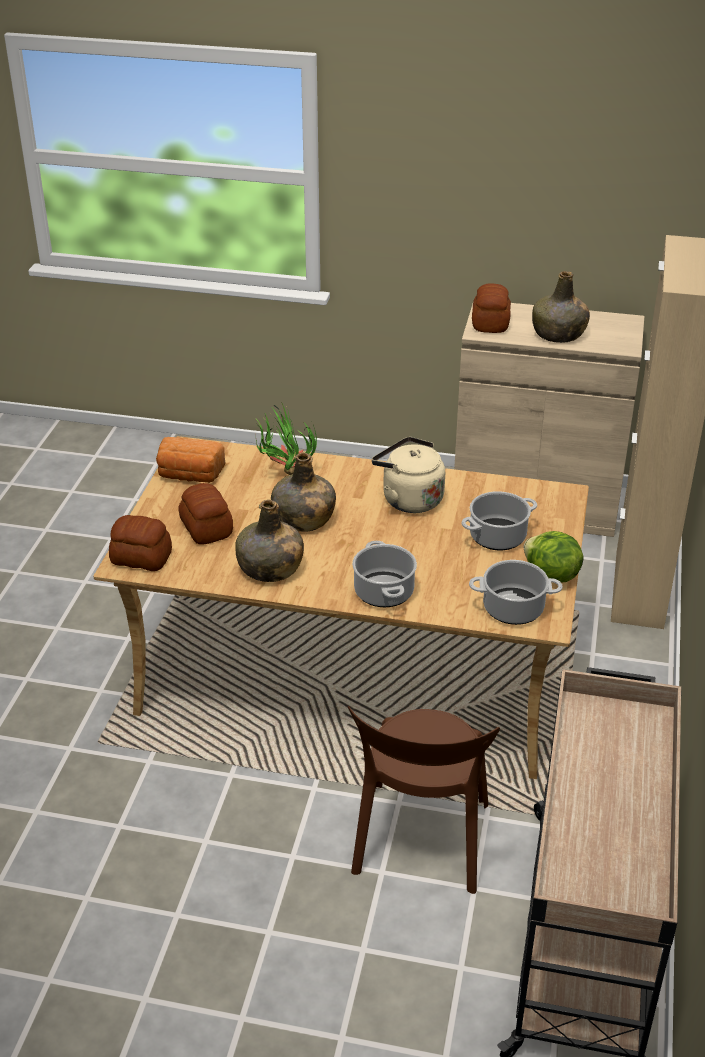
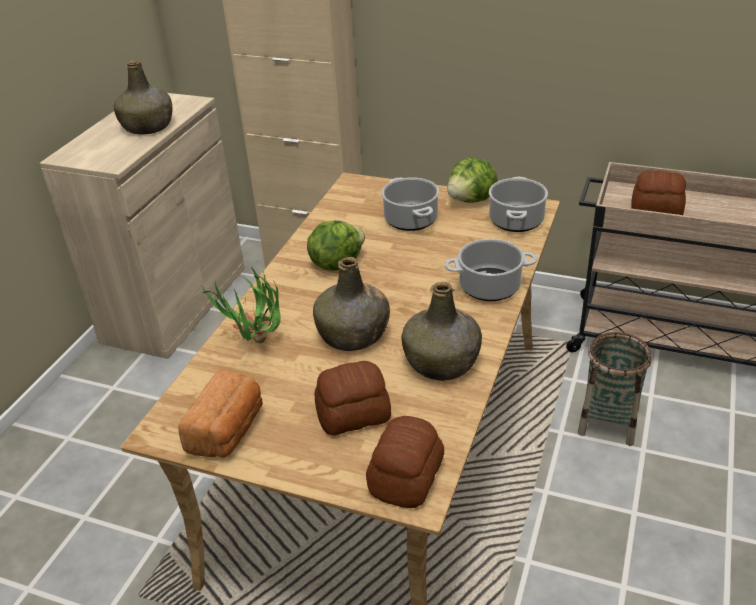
camera: 80 degrees left, 0 degrees up
brown chair [348,706,500,894] -> basket [578,332,652,446]
beige kettle [372,437,445,513] -> lettuce [307,220,365,271]
bread [472,284,511,333] -> bread moved to [631,171,686,215]

